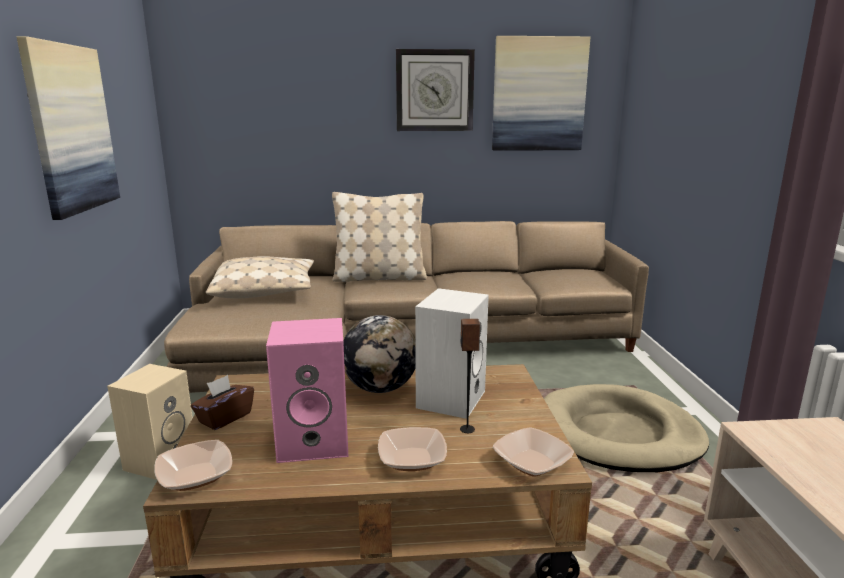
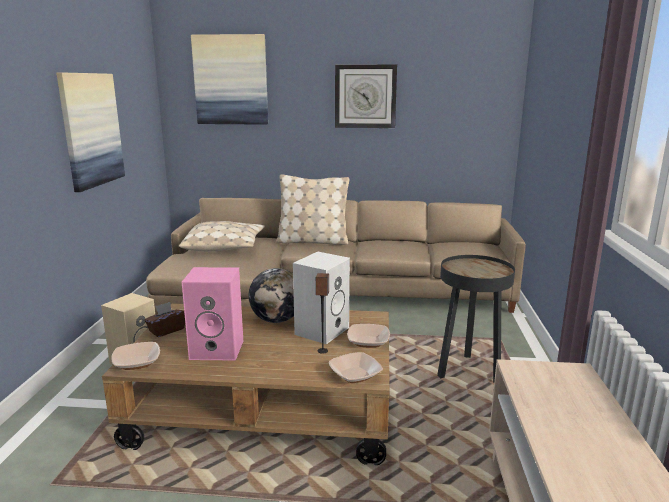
camera: 10 degrees right, 0 degrees up
bowl [378,427,447,471] -> bowl moved to [347,324,390,348]
picture [492,36,590,151] -> picture moved to [191,34,268,125]
beige dog bed [544,384,709,472] -> black side table [437,255,515,383]

